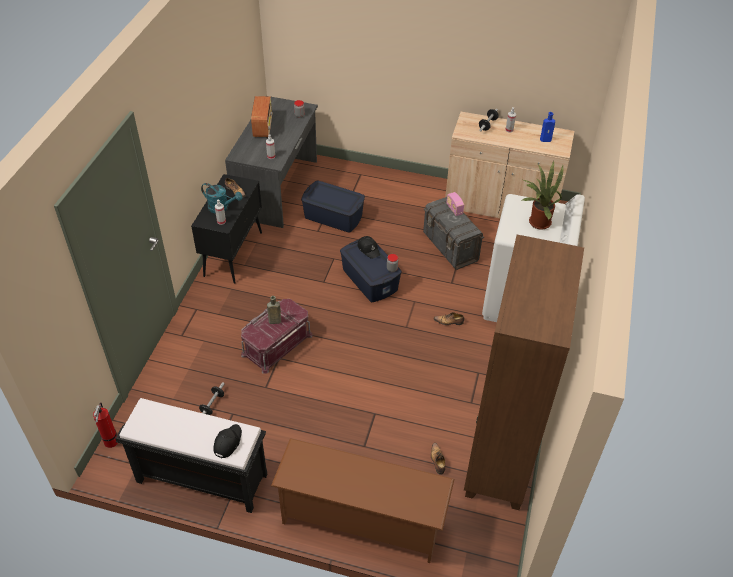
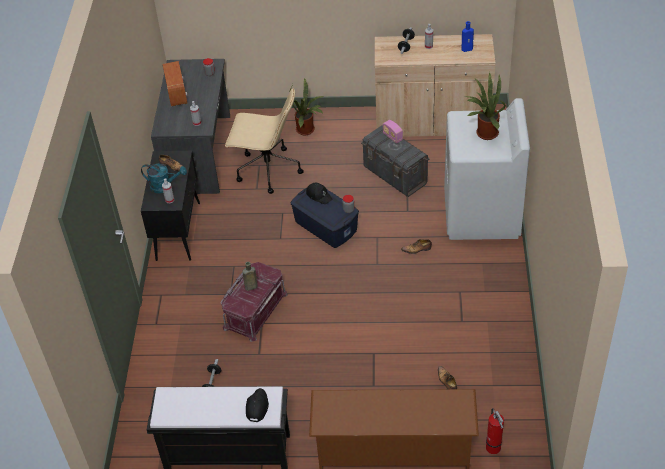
camera: 10 degrees left, 0 degrees up
fire extinguisher [93,402,118,448] -> fire extinguisher moved to [486,408,504,454]
blue storage box [301,181,365,233] -> beige office chair [225,88,304,194]
brown bookcase [464,235,584,510] -> none
none -> potted plant [290,78,324,135]

